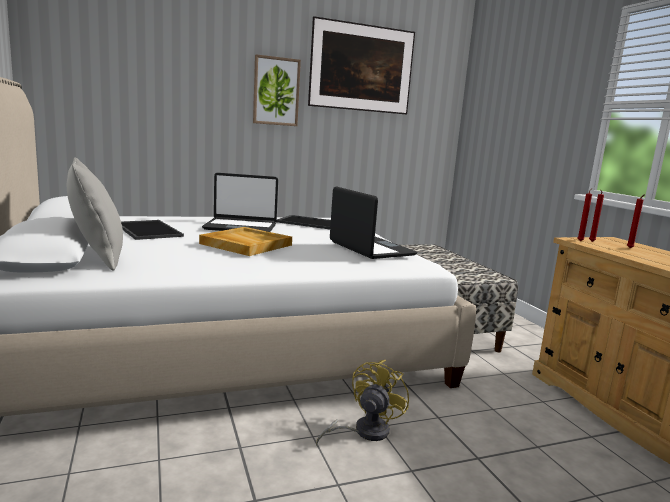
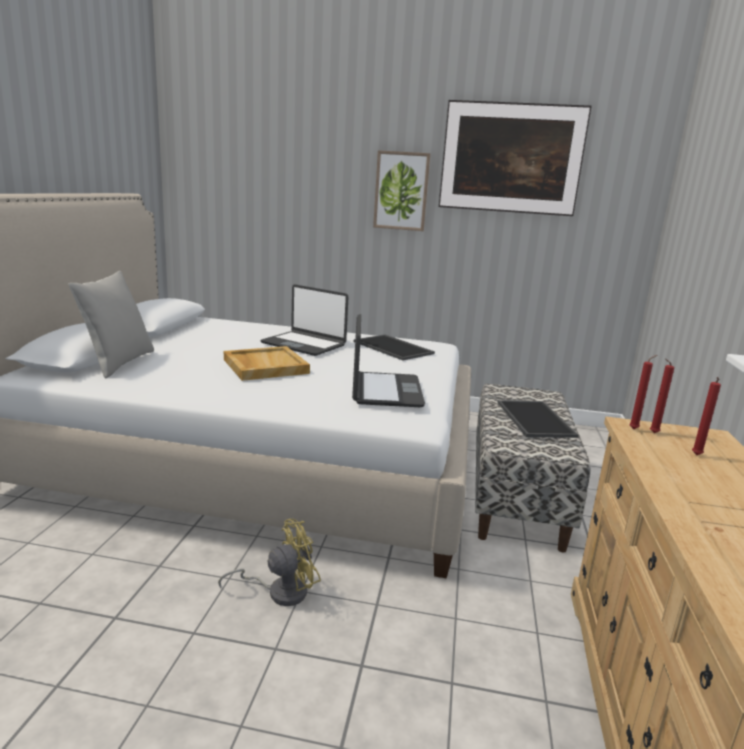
camera: 30 degrees right, 5 degrees up
tray [121,220,184,240] -> tray moved to [498,400,578,438]

